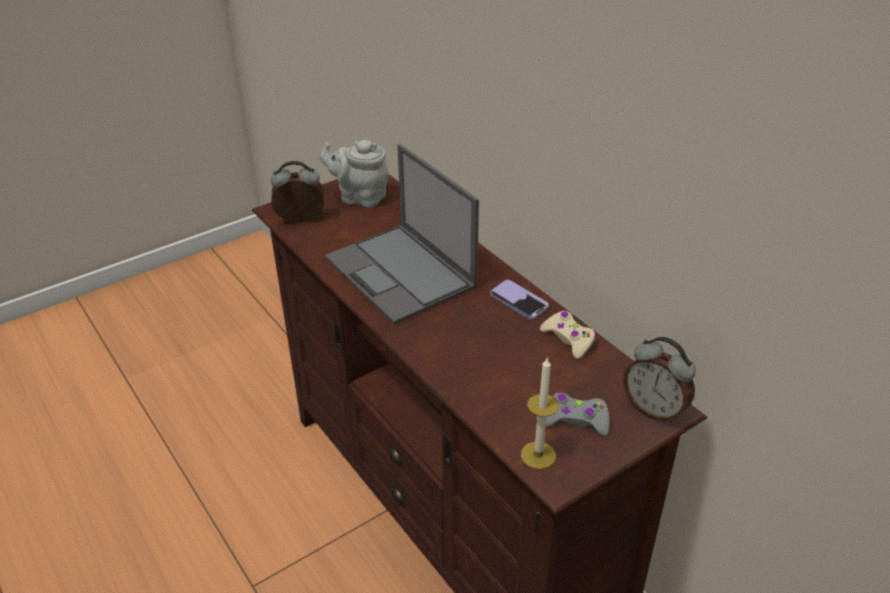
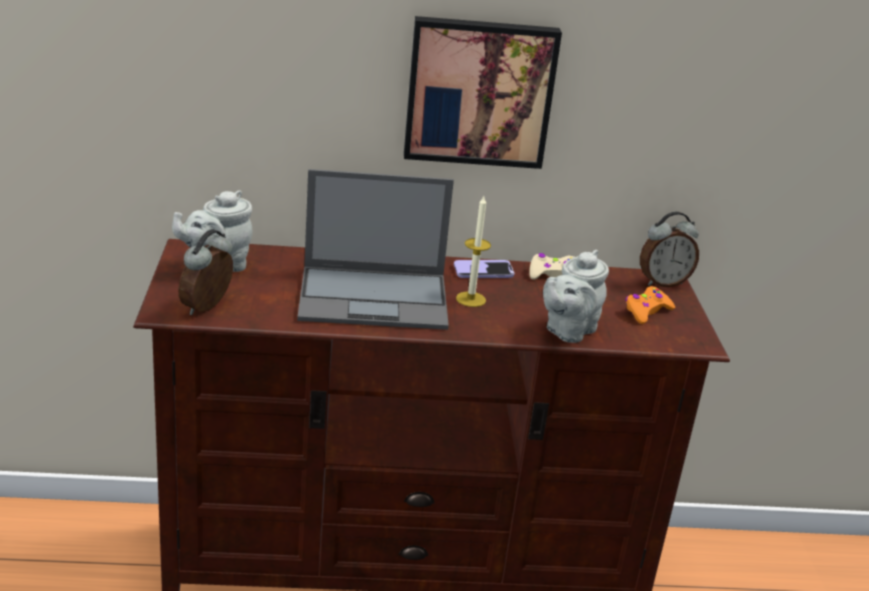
camera: 60 degrees left, 10 degrees down
candle [521,358,559,469] -> candle moved to [456,196,491,307]
grey game controller [546,392,609,436] -> orange game controller [625,286,675,324]
none -> picture [404,16,562,169]
none -> grey teapot [543,250,609,343]

